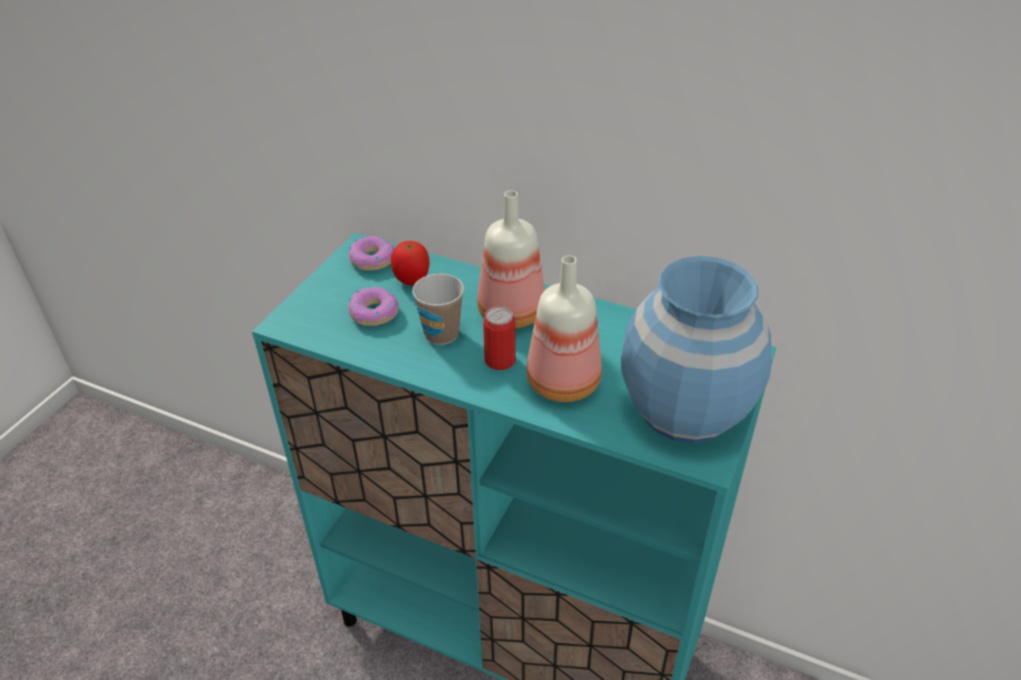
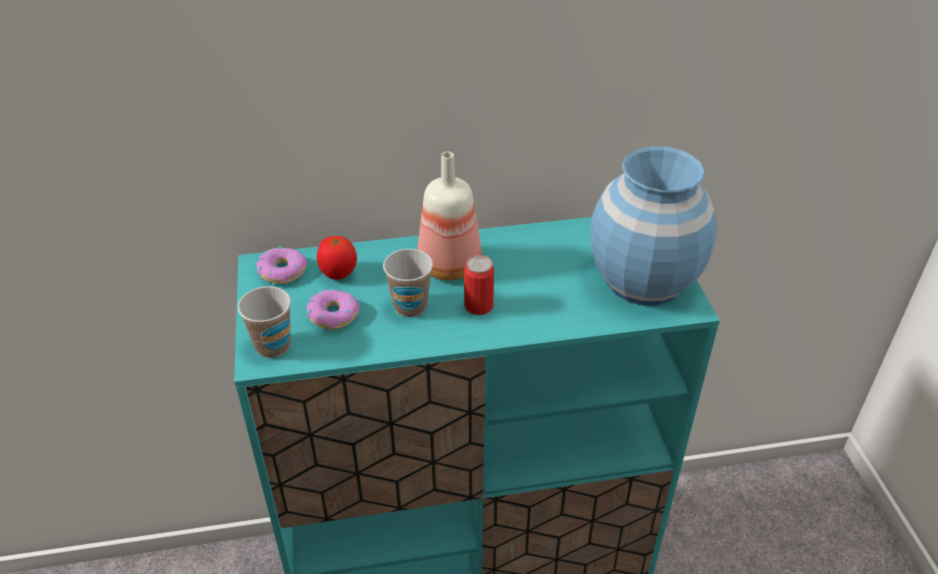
camera: 35 degrees left, 0 degrees up
bottle [526,255,602,402] -> none
none -> cup [238,286,291,358]

